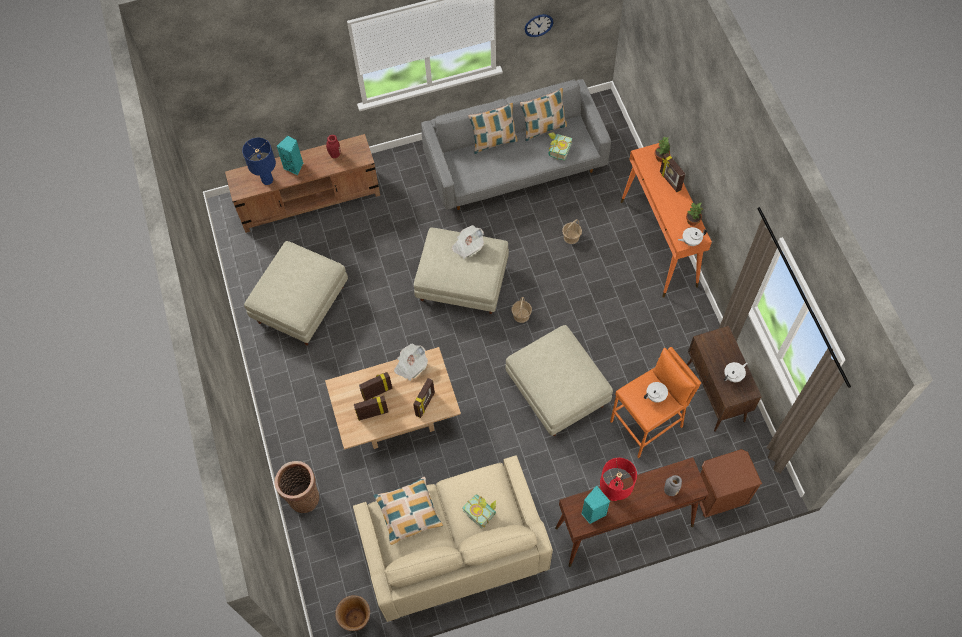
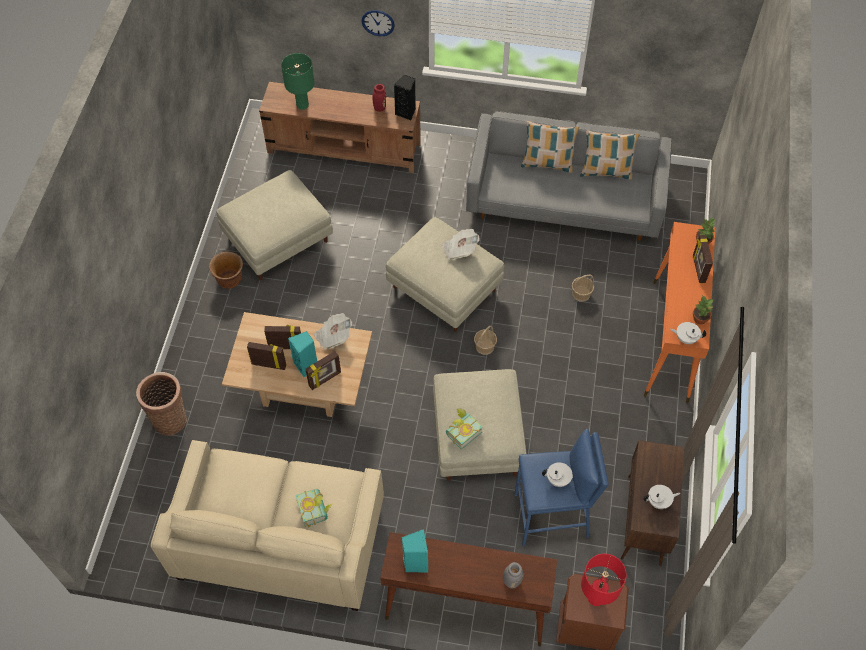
camera: 25 degrees right, 5 degrees down
blue table lamp [242,138,276,185] -> green table lamp [281,53,315,110]
turquoise speaker [277,136,303,175] -> turquoise speaker moved to [288,331,317,377]
brown planter [335,595,370,631] -> brown planter moved to [209,252,243,289]
pillow [373,477,443,545] -> none
wall clock [525,14,554,37] -> wall clock moved to [362,10,395,36]
book [548,133,572,161] -> book moved to [446,408,483,450]
red table lamp [600,458,637,501] -> red table lamp moved to [581,554,627,606]
orange stool [610,347,701,458] -> blue stool [514,429,609,546]
none -> black speaker [394,75,416,121]

